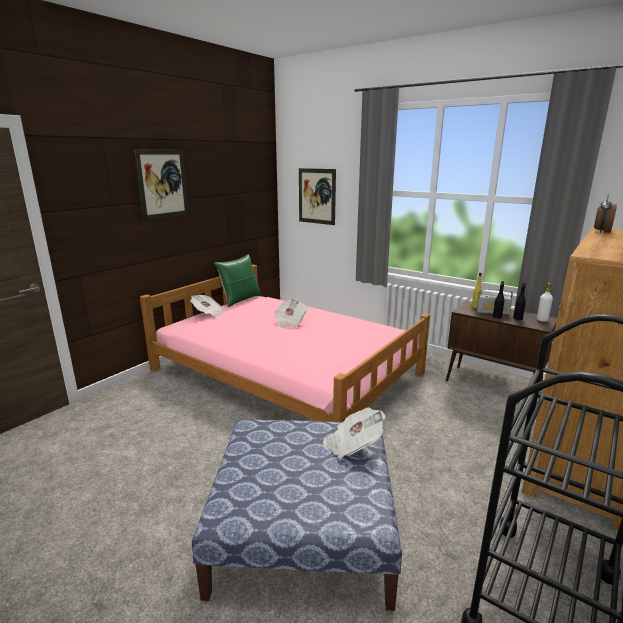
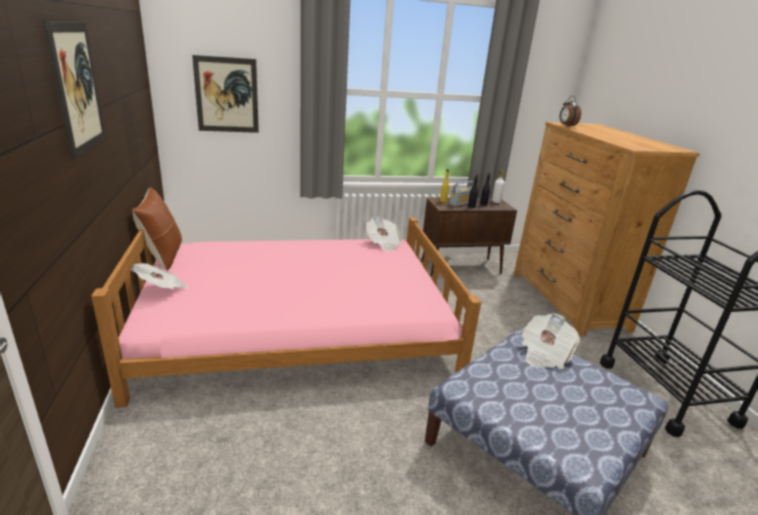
camera: 50 degrees left, 5 degrees up
green pillow [214,254,261,307] -> brown pillow [133,187,182,271]
newspaper [275,299,308,328] -> newspaper moved to [366,217,402,252]

